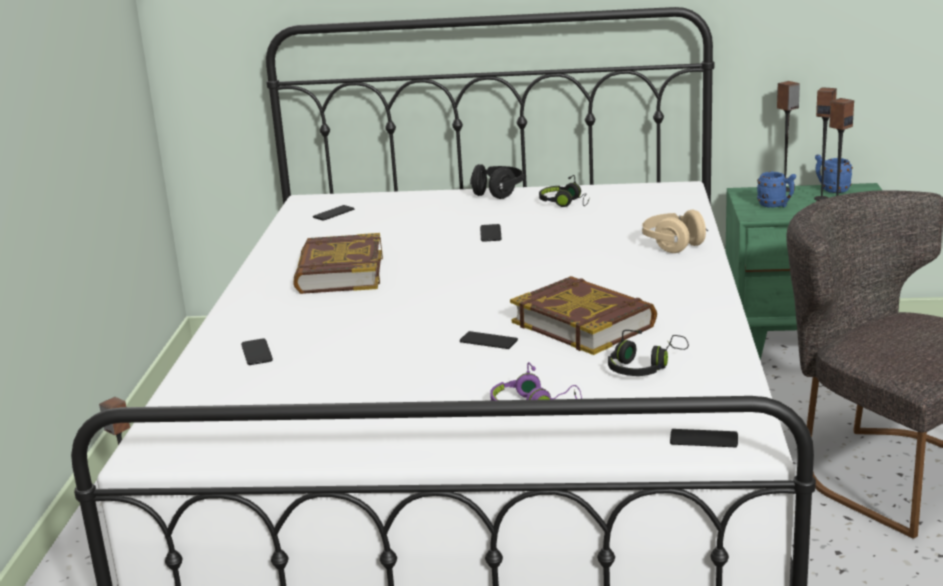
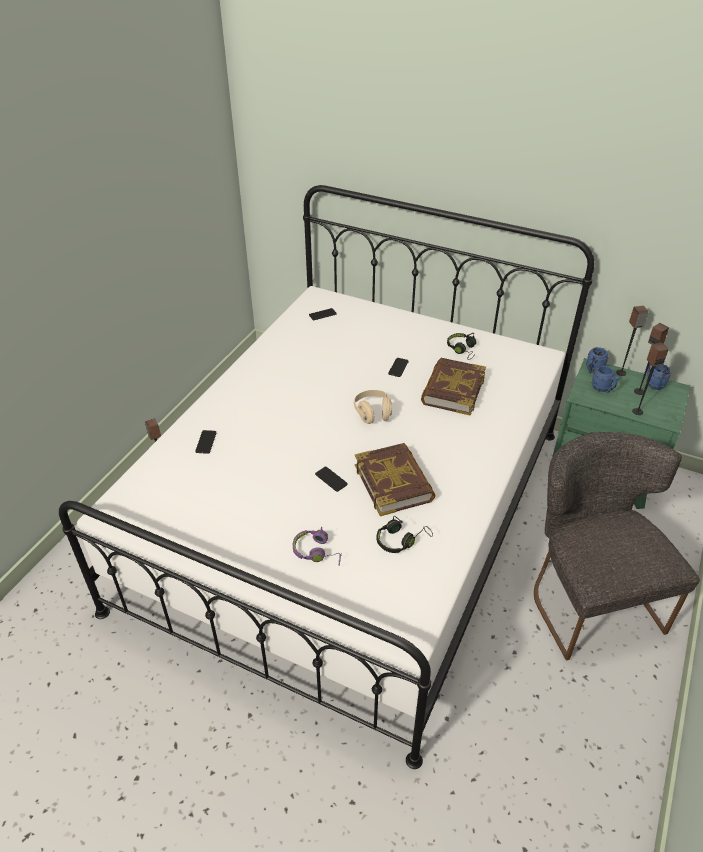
camera: 20 degrees right, 20 degrees up
book [293,233,383,294] -> book moved to [421,358,486,416]
black headphones [470,164,524,199] -> none
beige headphones [642,210,708,253] -> beige headphones moved to [354,390,392,424]
phone [670,429,738,447] -> none
none -> blue mug [586,347,609,373]

